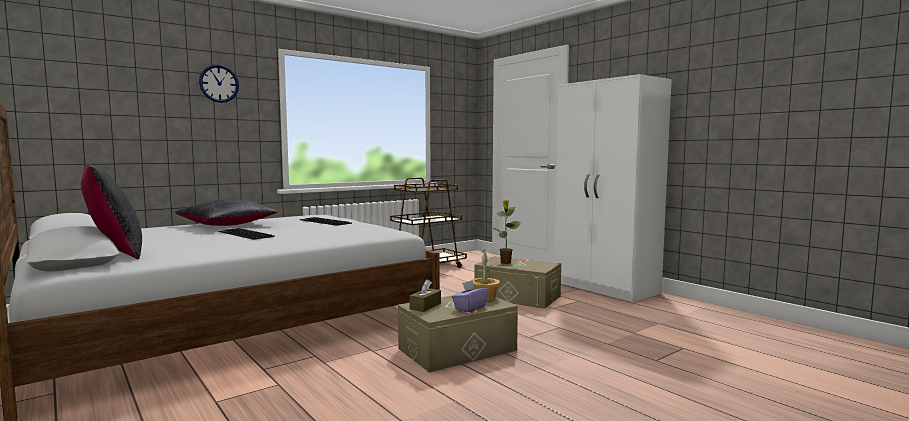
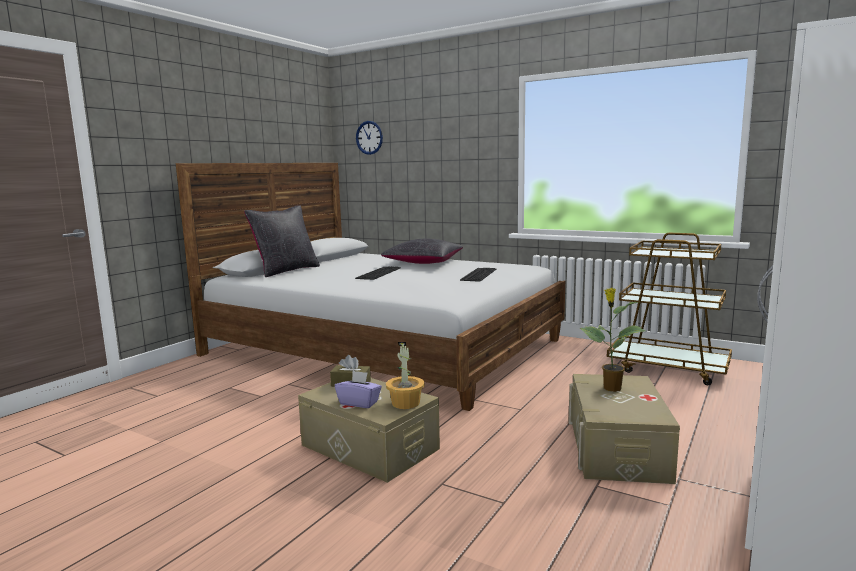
camera: 70 degrees right, 5 degrees up
wall clock [199,65,239,103] -> wall clock moved to [356,121,383,155]

